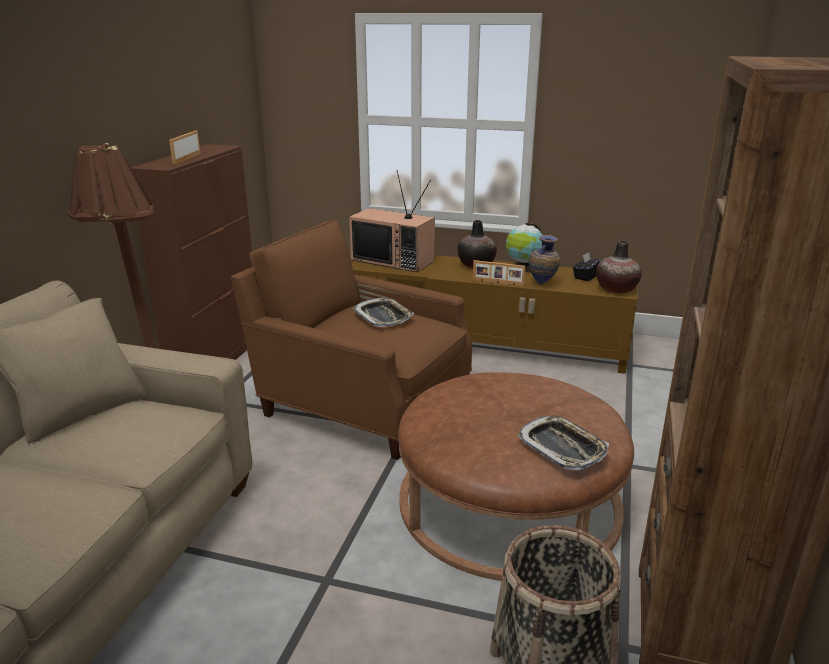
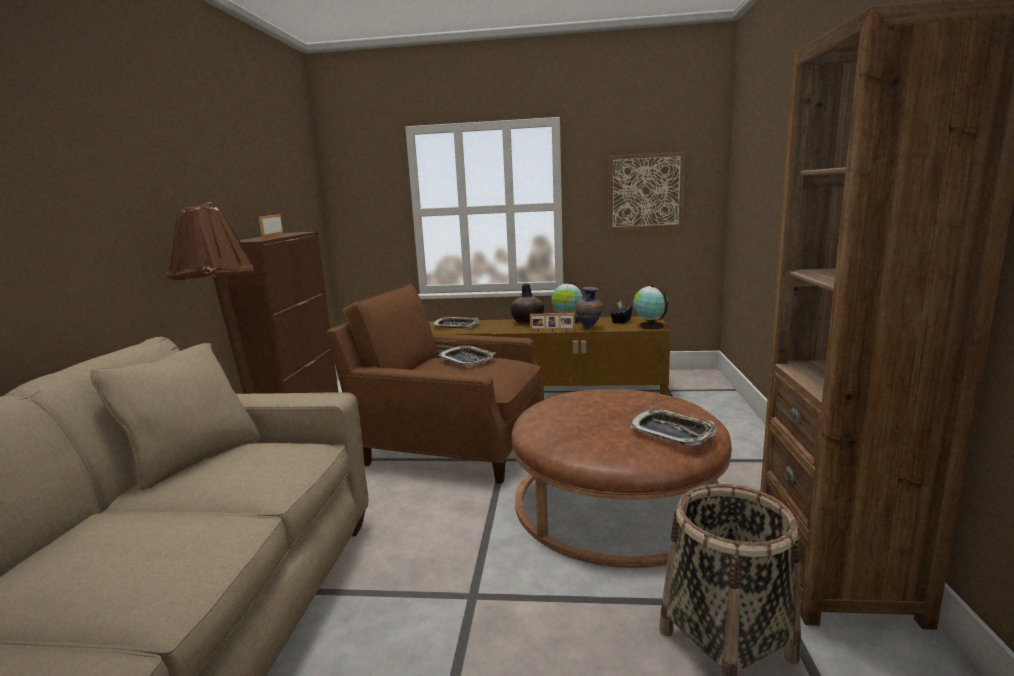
camera: 10 degrees left, 10 degrees down
television [349,171,435,272] -> tray [433,317,479,329]
vase [596,240,641,294] -> globe [633,285,668,329]
none -> picture [609,152,685,231]

